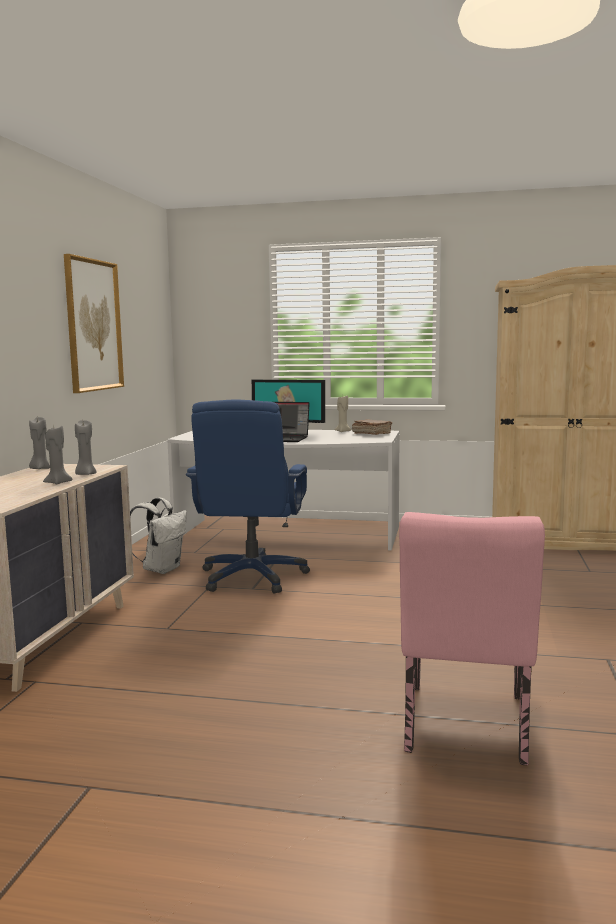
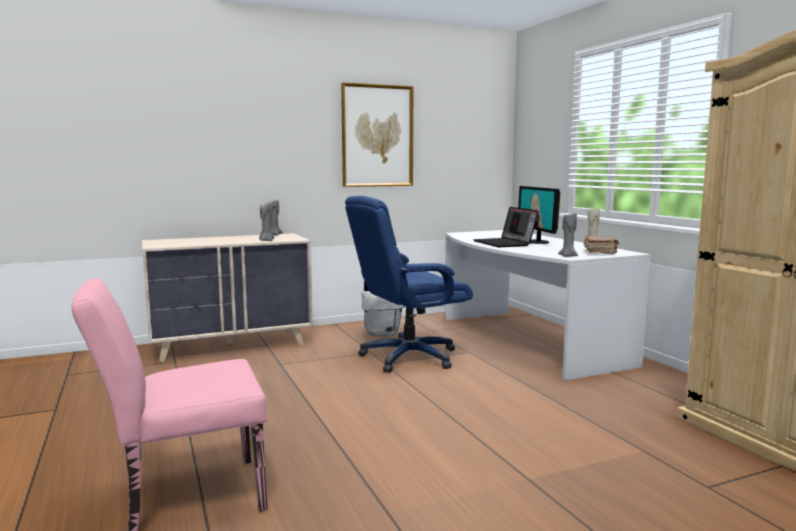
camera: 55 degrees right, 0 degrees up
grey candle [43,426,73,485] -> grey candle moved to [558,213,578,257]

